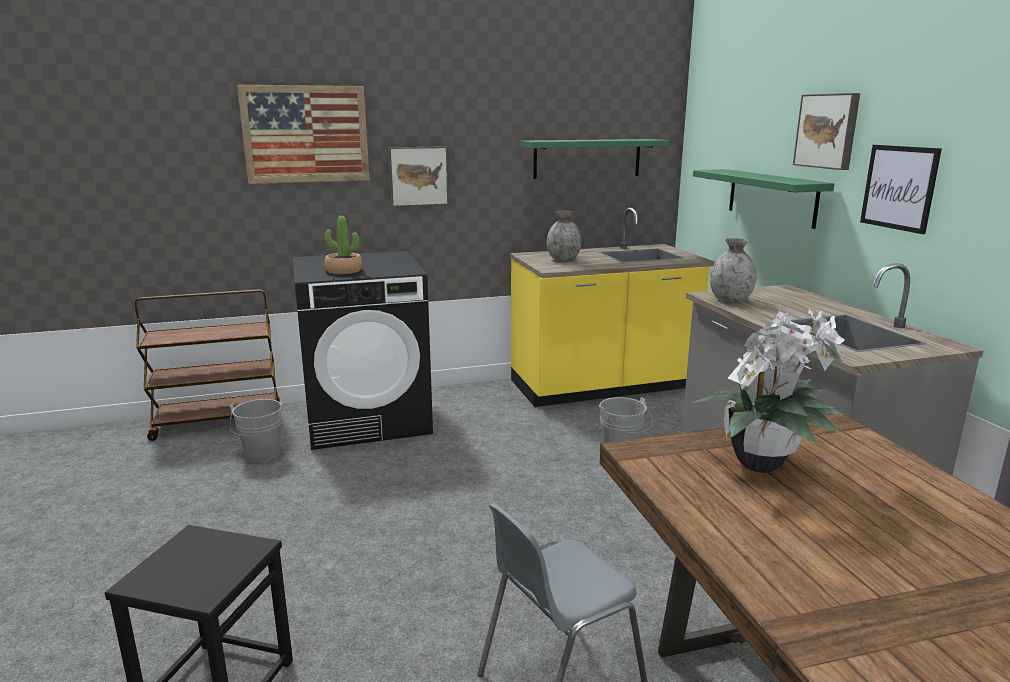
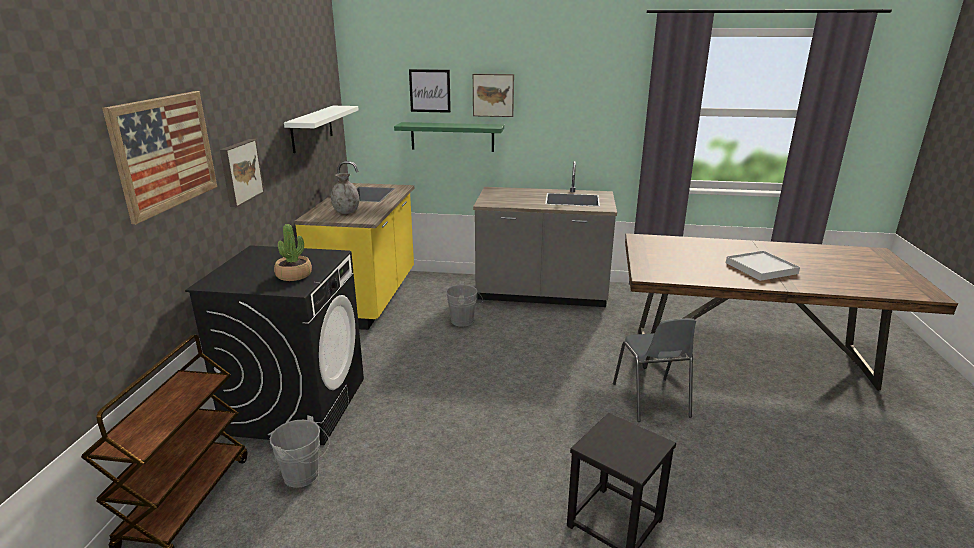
camera: 65 degrees left, 5 degrees up
green shelf [520,139,669,179] -> white shelf [284,106,359,153]
potted plant [692,308,845,473] -> none
grey vase [710,238,756,302] -> none
picture [860,145,942,234] -> picture moved to [409,69,451,113]
none -> white tray [726,251,800,281]

